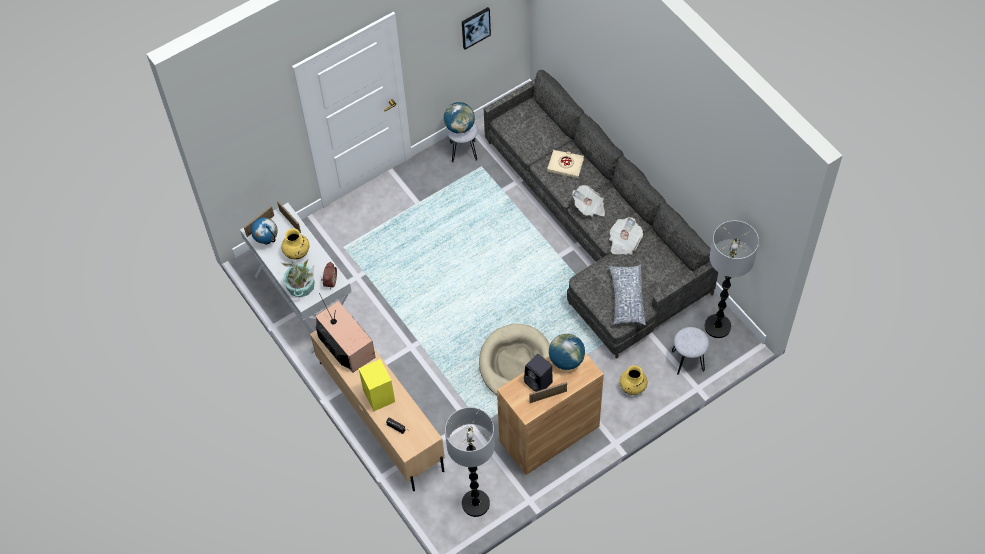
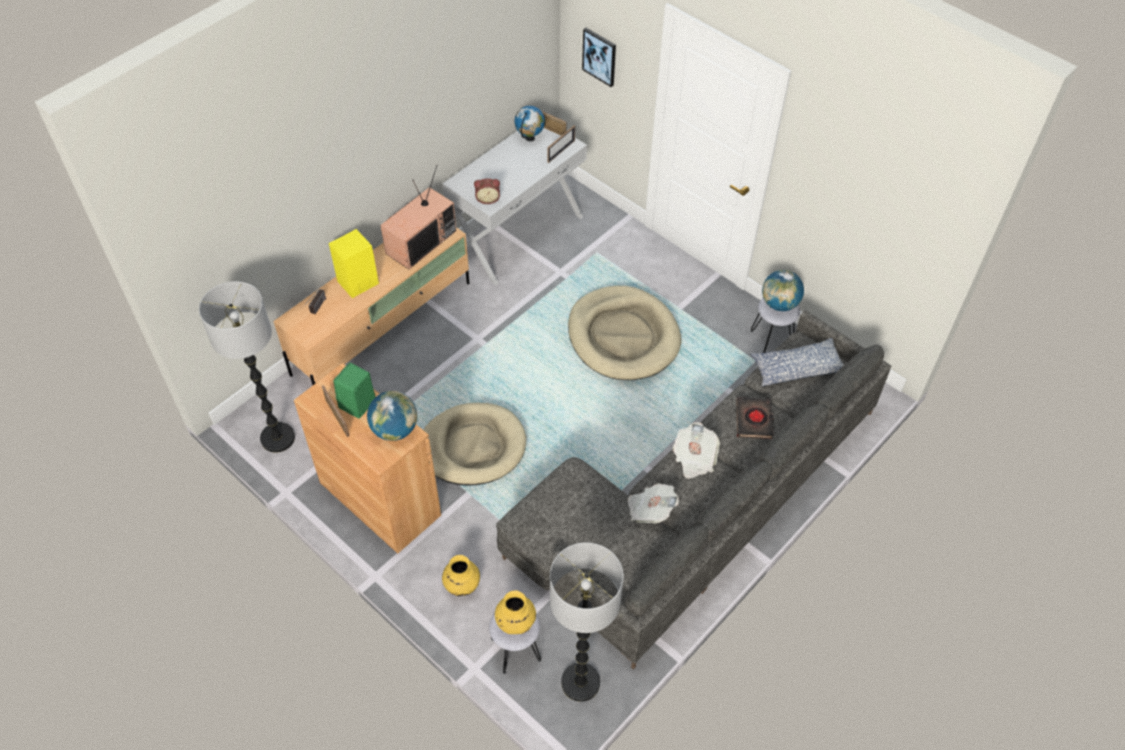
camera: 75 degrees right, 5 degrees down
yellow vase [281,228,309,260] -> yellow vase moved to [495,590,536,634]
potted plant [281,260,315,297] -> none
picture [462,7,491,50] -> picture moved to [582,28,616,87]
black speaker [524,354,553,391] -> green speaker [334,363,375,418]
beige book [547,150,584,178] -> black book [736,397,774,439]
pillow [609,264,646,326] -> pillow moved to [751,338,844,387]
none -> beige dog bed [568,286,681,380]

